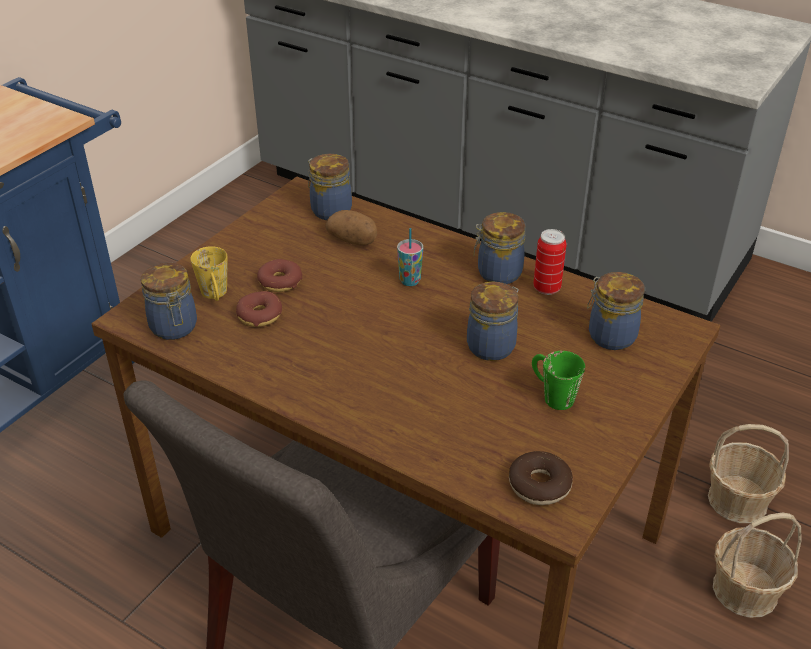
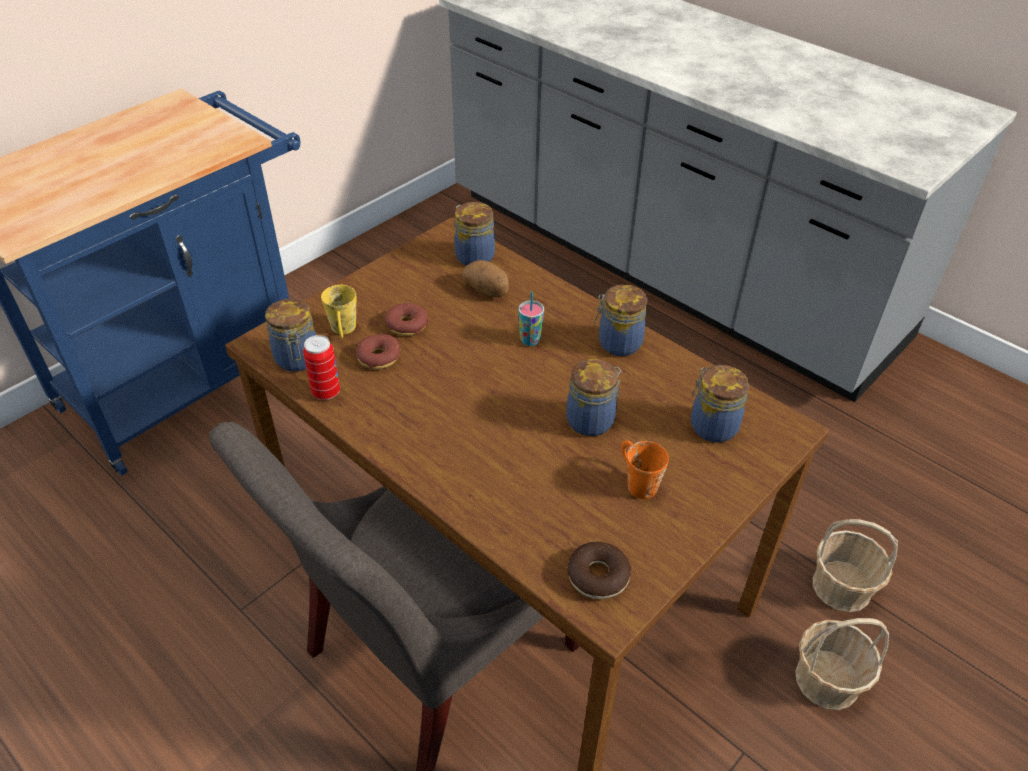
camera: 10 degrees right, 5 degrees up
green mug [532,351,585,410] -> orange mug [621,440,669,499]
can [533,229,567,295] -> can moved to [303,335,340,400]

